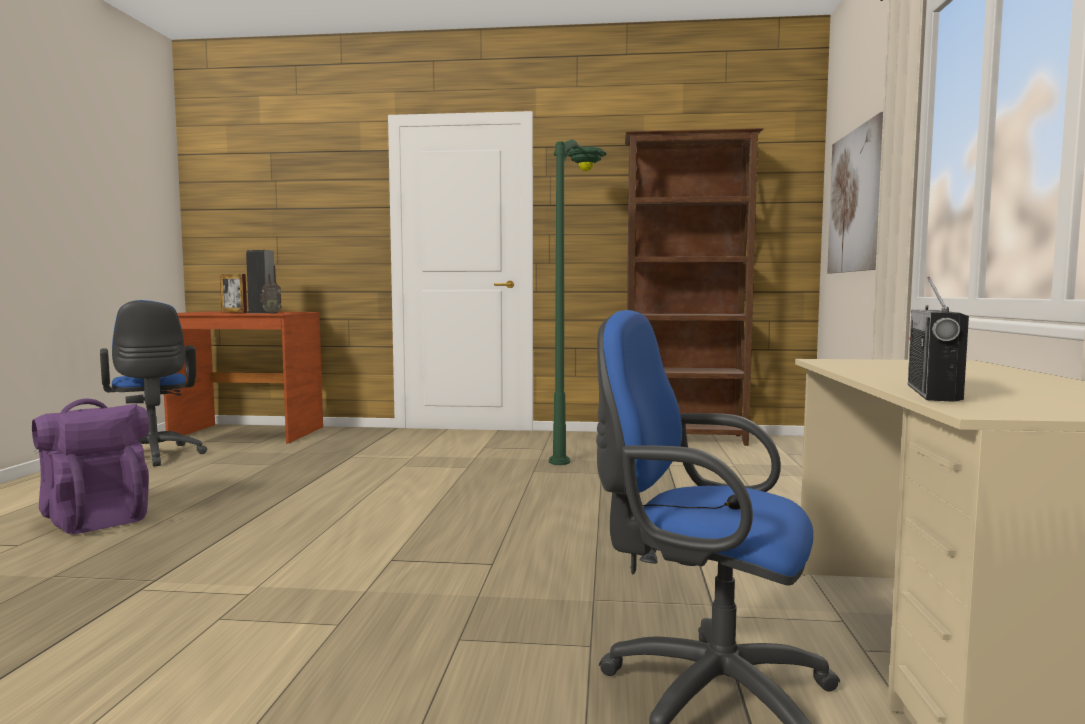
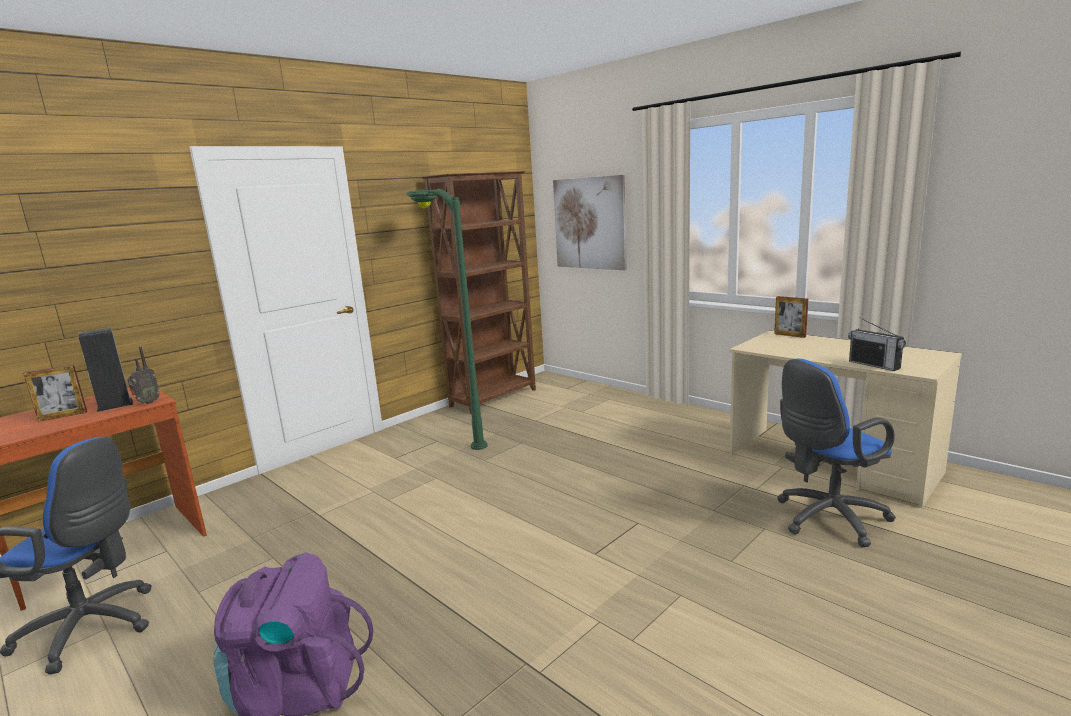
camera: 50 degrees left, 10 degrees up
none -> picture frame [774,296,808,338]

